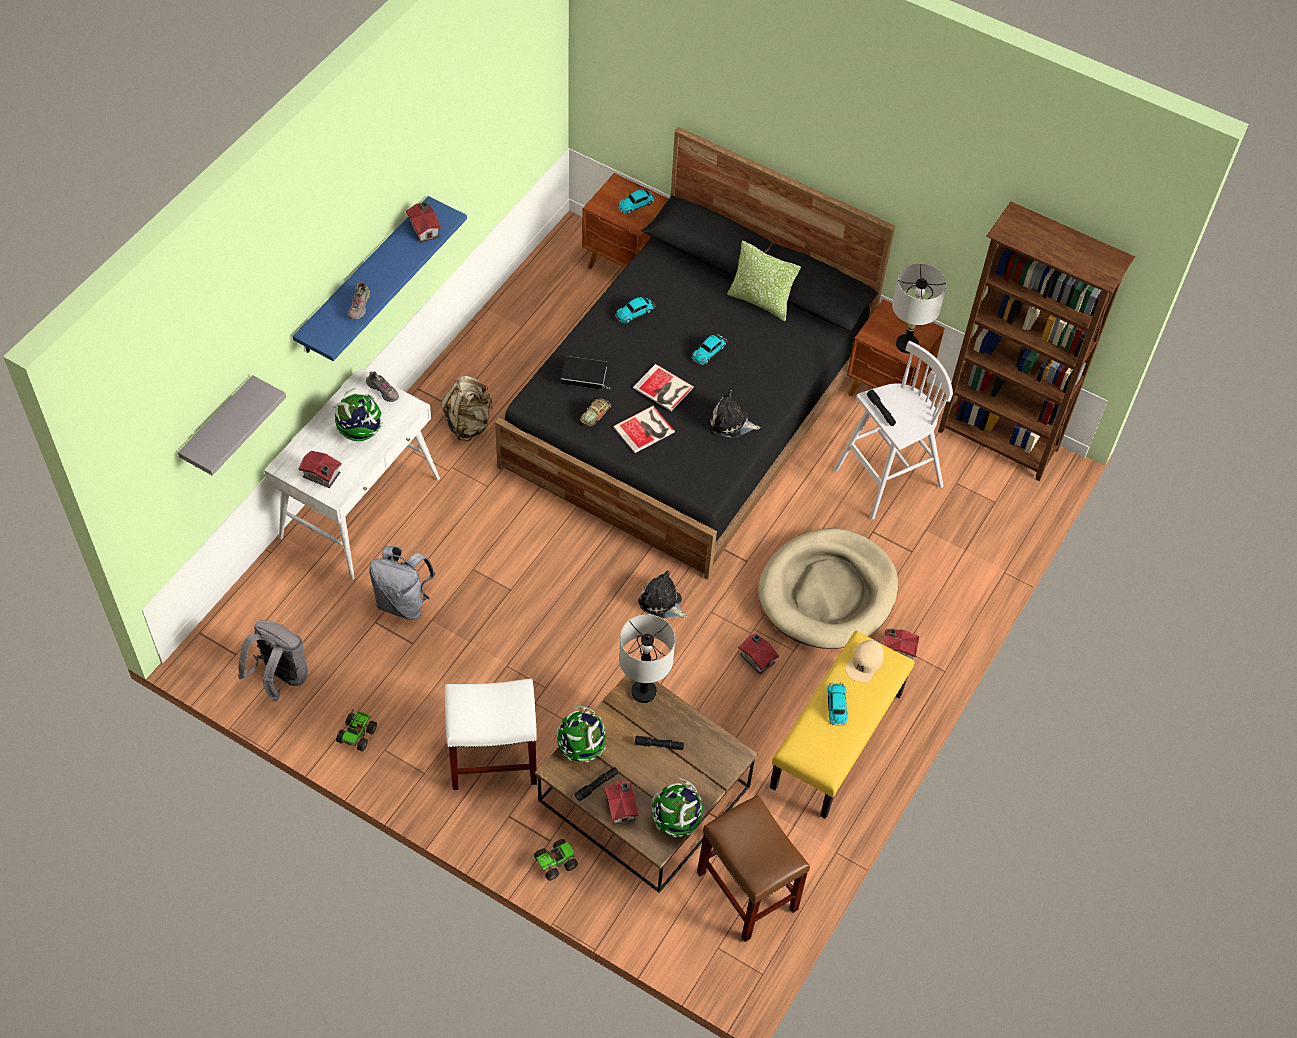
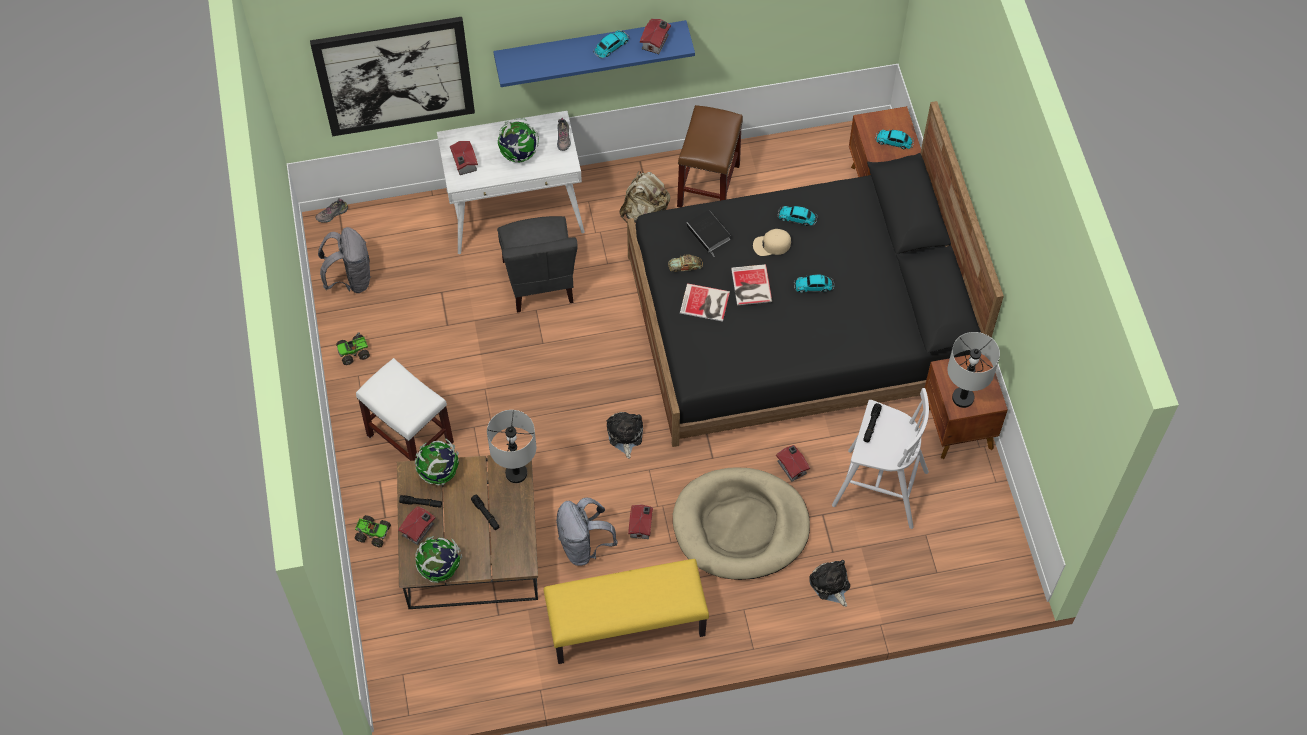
camera: 50 degrees right, 5 degrees up
grey shelf [178,375,286,476] -> picture [310,17,475,136]
shoe [348,281,371,320] -> shoe moved to [315,198,348,223]
grey backpack [369,546,436,620] -> grey backpack moved to [556,497,618,566]
brown stool [697,795,810,942] -> brown stool moved to [677,105,743,207]
plush toy [709,389,760,438] -> plush toy moved to [810,560,850,607]
pillow [727,241,801,321] -> none
toy car [827,682,848,725] -> toy car moved to [593,30,630,58]
beige cap [845,640,884,682] -> beige cap moved to [753,229,791,256]
toy house [883,628,919,659] -> toy house moved to [776,445,810,482]
brown bookcase [938,201,1135,481] -> none
none -> grey chair [497,216,578,313]

